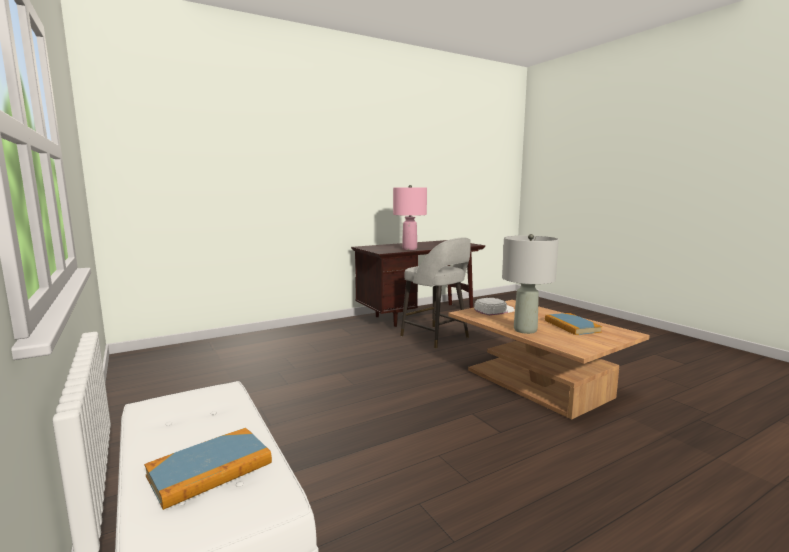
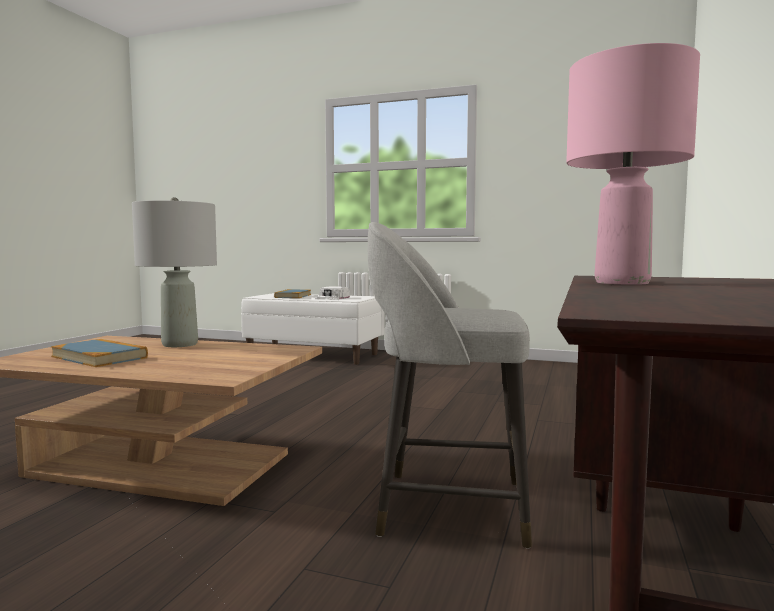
camera: 140 degrees right, 5 degrees down
white cap [474,298,515,316] -> white cap moved to [315,286,350,300]

